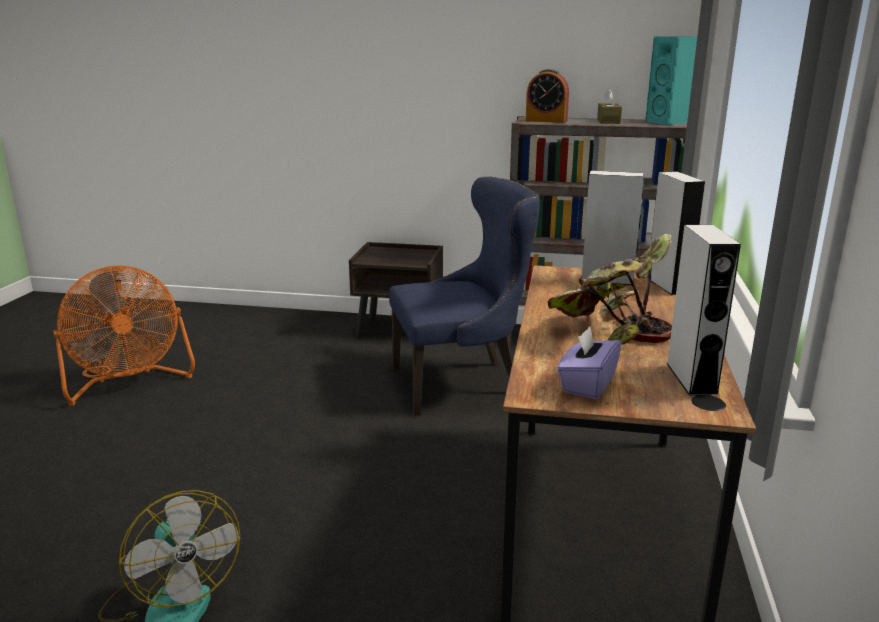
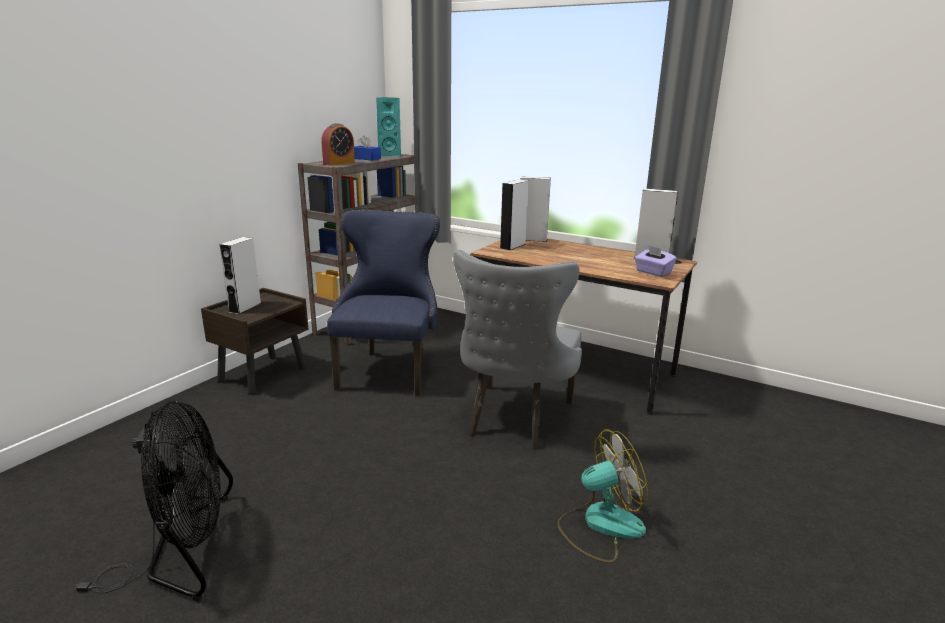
camera: 70 degrees left, 0 degrees up
orange fan [53,266,195,406] -> black fan [76,401,233,602]
potted plant [548,234,672,345] -> none
brown tissue box [597,89,622,124] -> blue tissue box [354,135,381,160]
none -> grey speaker [220,237,261,314]
none -> grey chair [453,250,582,450]

